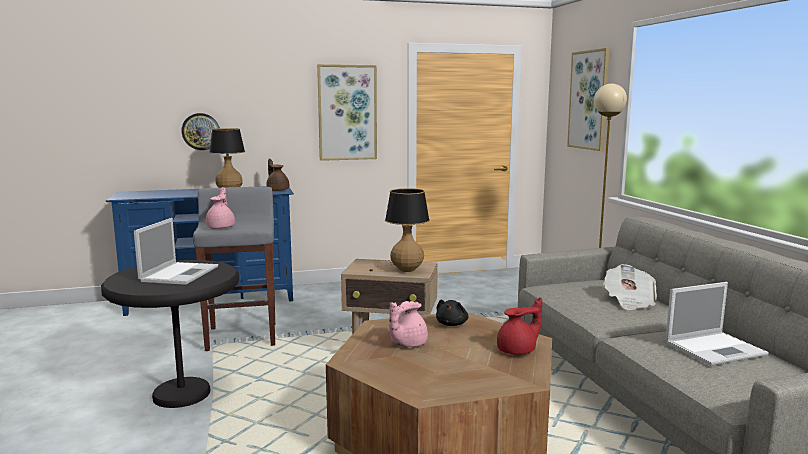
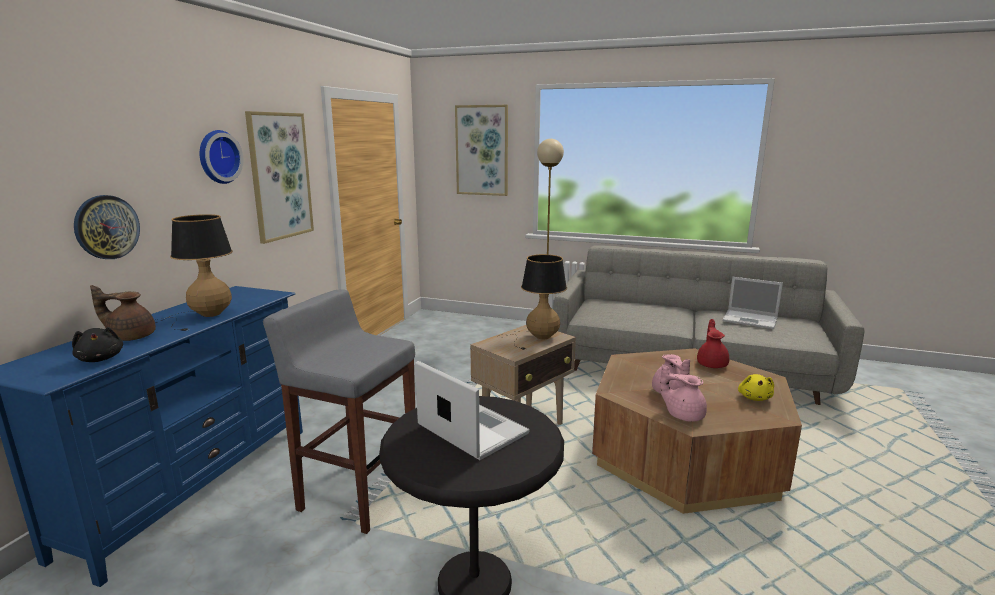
camera: 55 degrees left, 5 degrees up
pink teapot [206,187,235,229] -> pink teapot moved to [660,364,707,422]
brown teapot [266,159,289,191] -> brown teapot moved to [90,285,156,341]
black plush toy [436,300,468,326] -> black plush toy moved to [72,327,123,362]
newspaper [603,264,657,310] -> none
laptop [666,282,769,366] -> laptop turned 105 degrees clockwise [722,277,783,329]
none -> wall clock [200,130,243,184]
none -> yellow plush toy [738,374,774,401]

